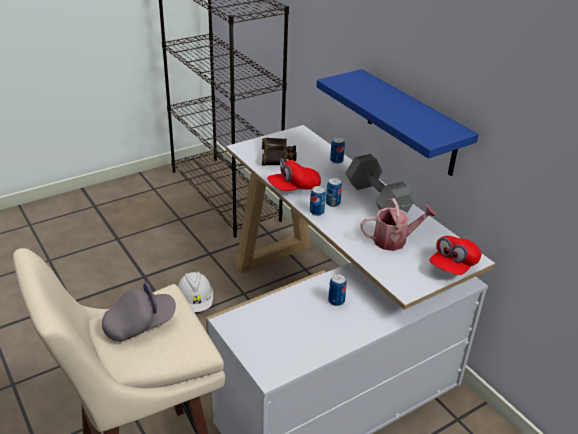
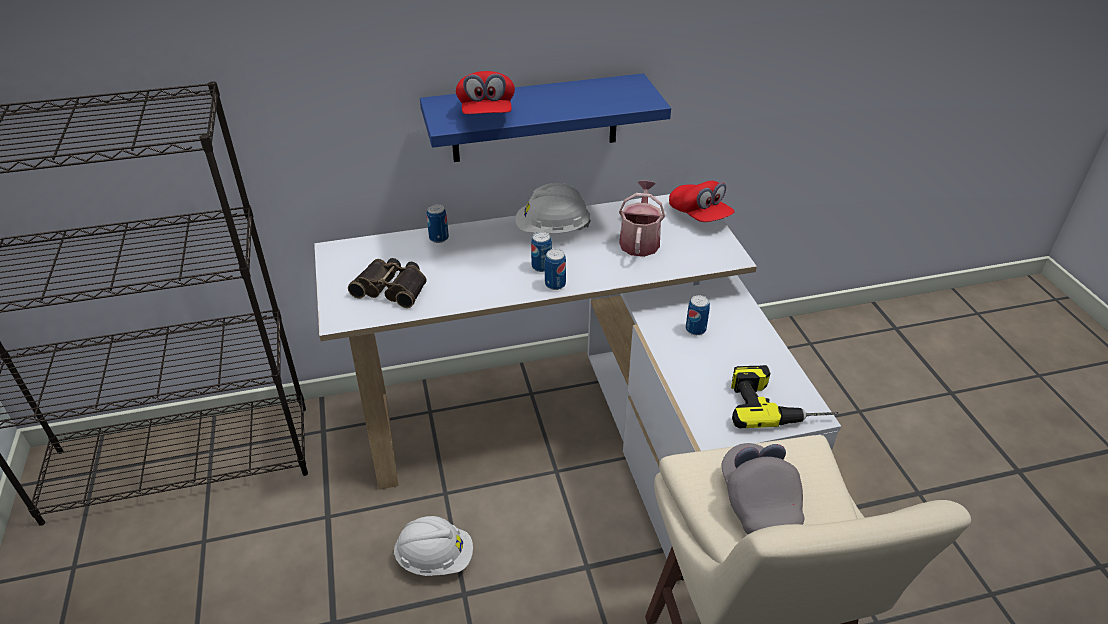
camera: 70 degrees left, 5 degrees up
red cap [267,158,321,191] -> red cap moved to [456,71,515,114]
grey dumbbell [345,154,415,213] -> white hard hat [515,183,591,233]
none -> power drill [731,365,839,429]

